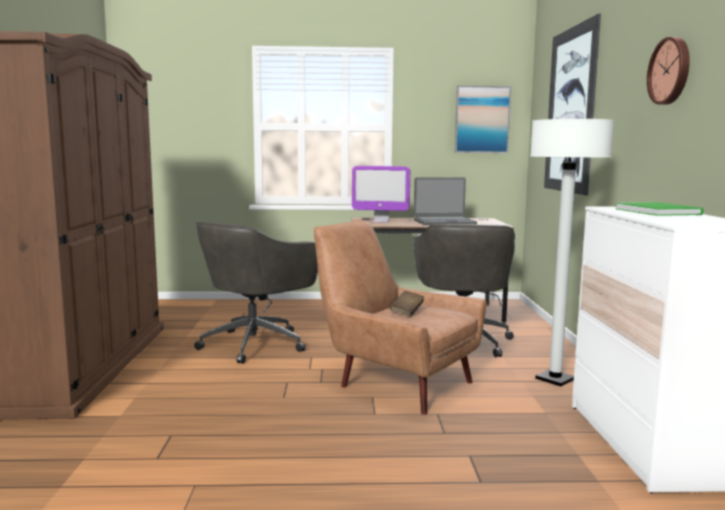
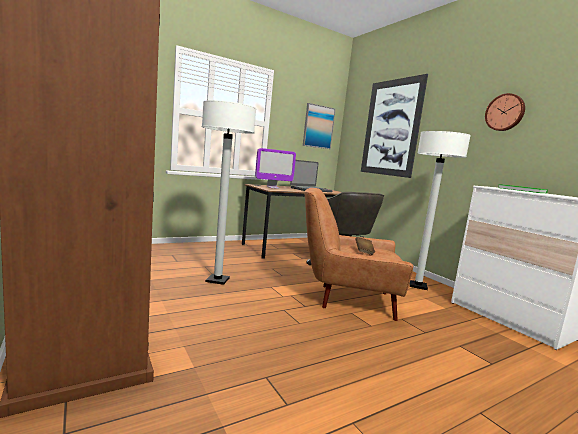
camera: 30 degrees left, 0 degrees up
grey office chair [194,221,318,364] -> white floor lamp [202,100,256,285]

